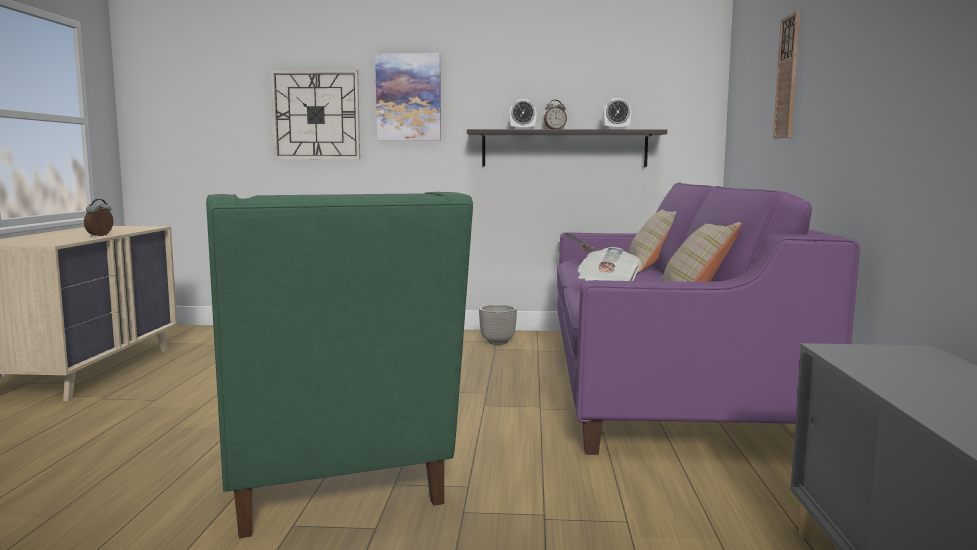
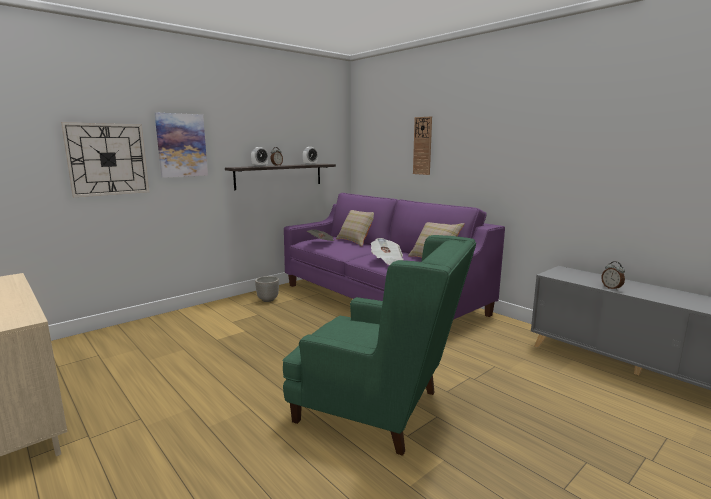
camera: 45 degrees left, 5 degrees up
alarm clock [84,199,113,237] -> alarm clock moved to [601,261,625,290]

